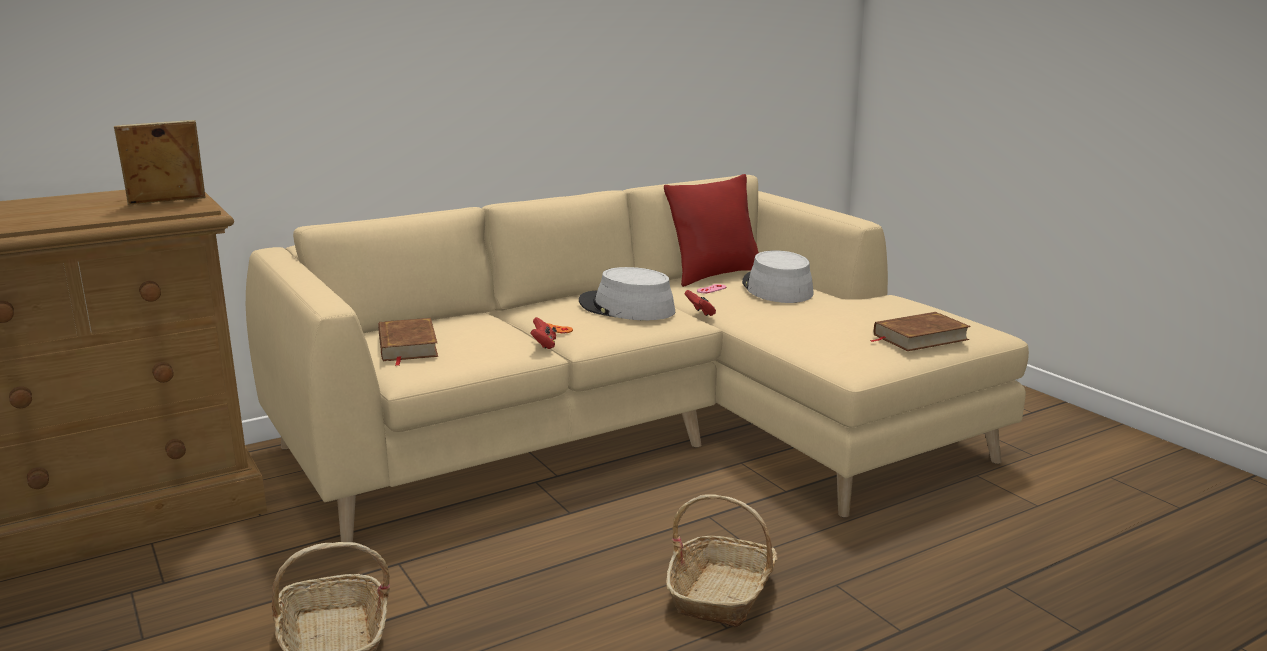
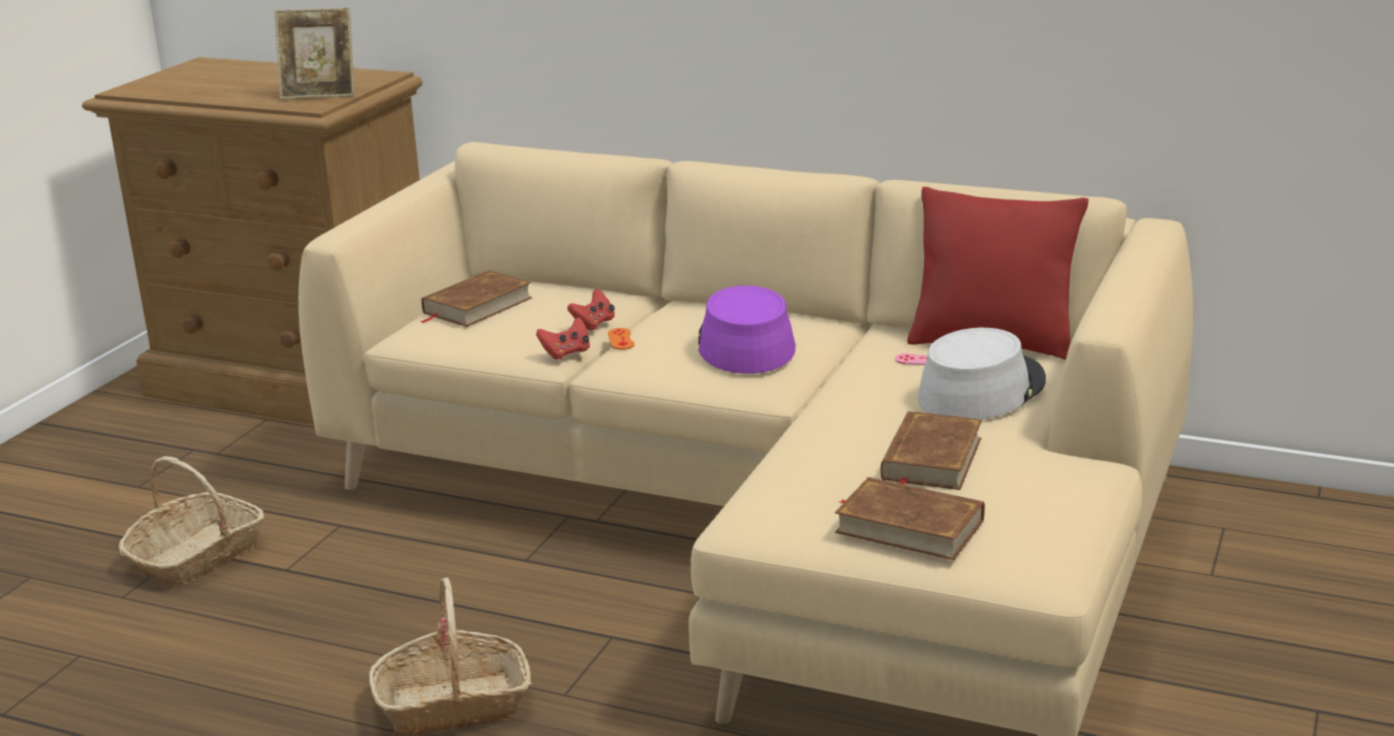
camera: 55 degrees right, 5 degrees up
picture frame [114,120,206,205] -> picture frame turned 150 degrees clockwise [274,8,355,100]
grey hat [579,267,675,320] -> purple hat [698,285,796,374]
red game controller [685,290,716,316] -> red game controller moved to [567,289,615,330]
none -> brown book [880,411,982,490]

